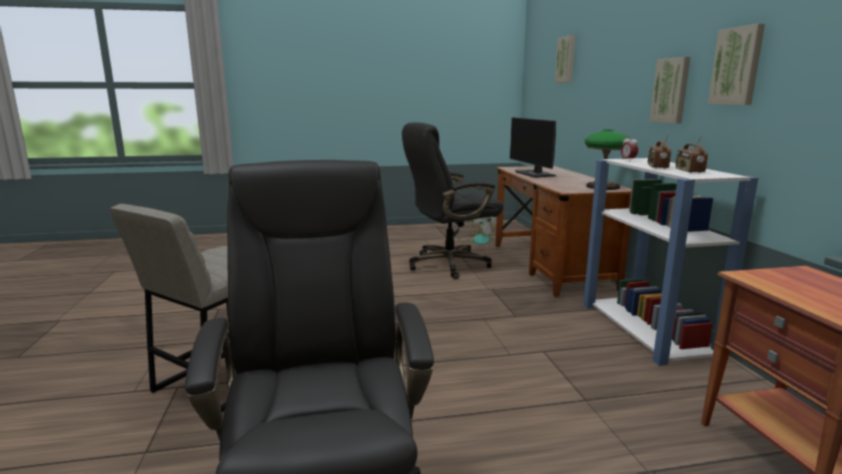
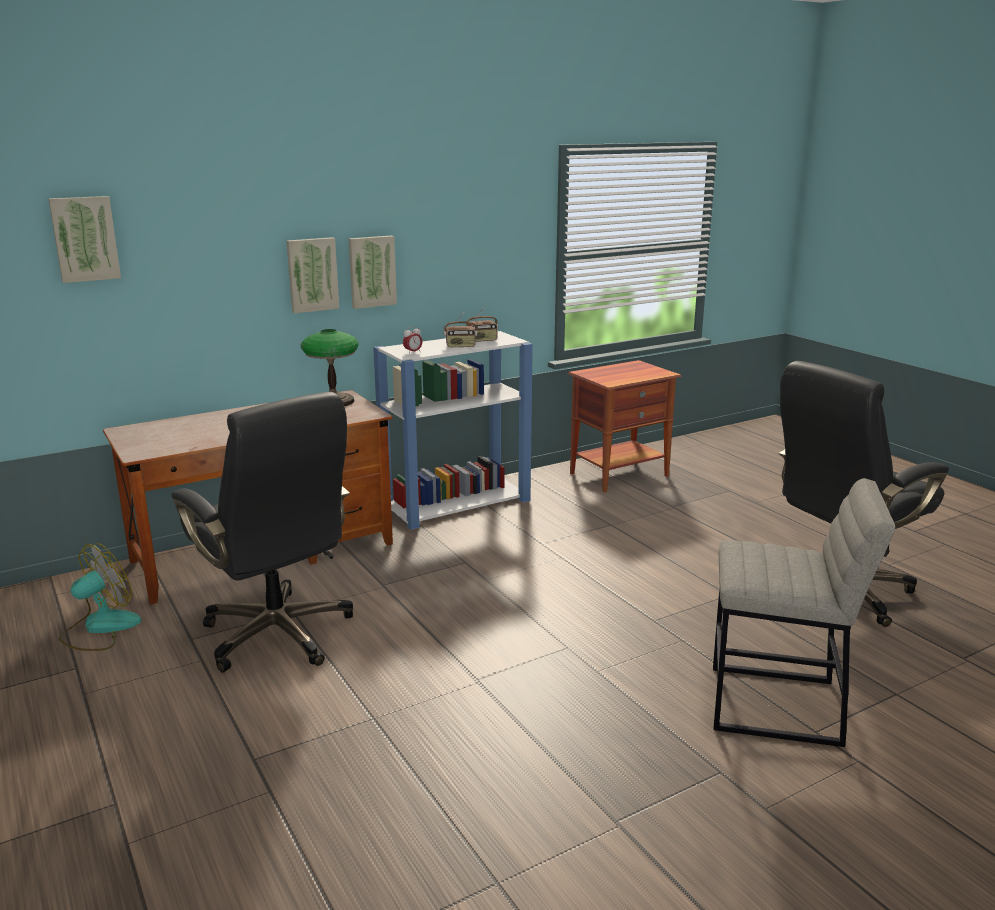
camera: 110 degrees left, 5 degrees up
monitor [510,117,557,178] -> none
picture [708,24,765,105] -> picture moved to [286,237,339,313]

